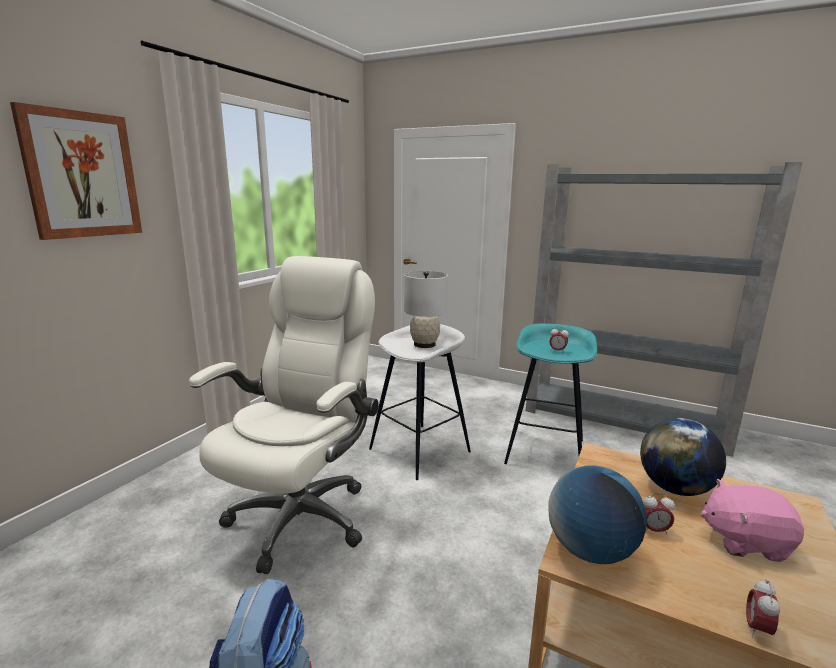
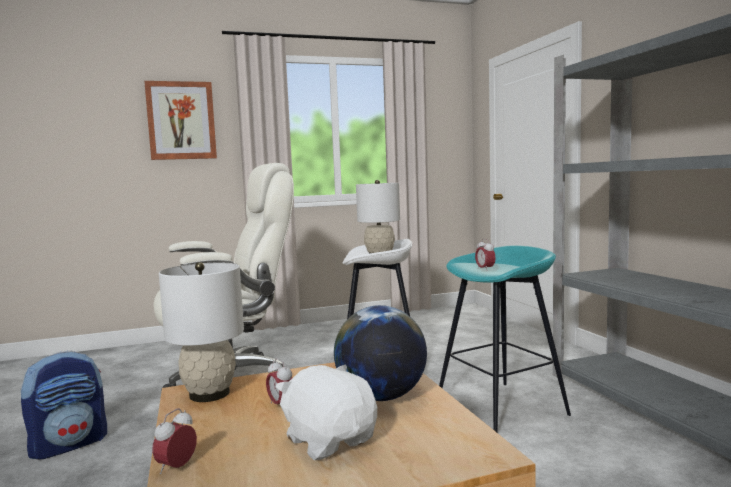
camera: 45 degrees right, 10 degrees down
globe [548,465,647,564] -> white table lamp [159,262,244,402]
pink plush toy [700,479,804,562] -> white plush toy [276,364,377,460]
alarm clock [746,580,780,638] -> alarm clock turned 45 degrees counterclockwise [152,408,197,474]

